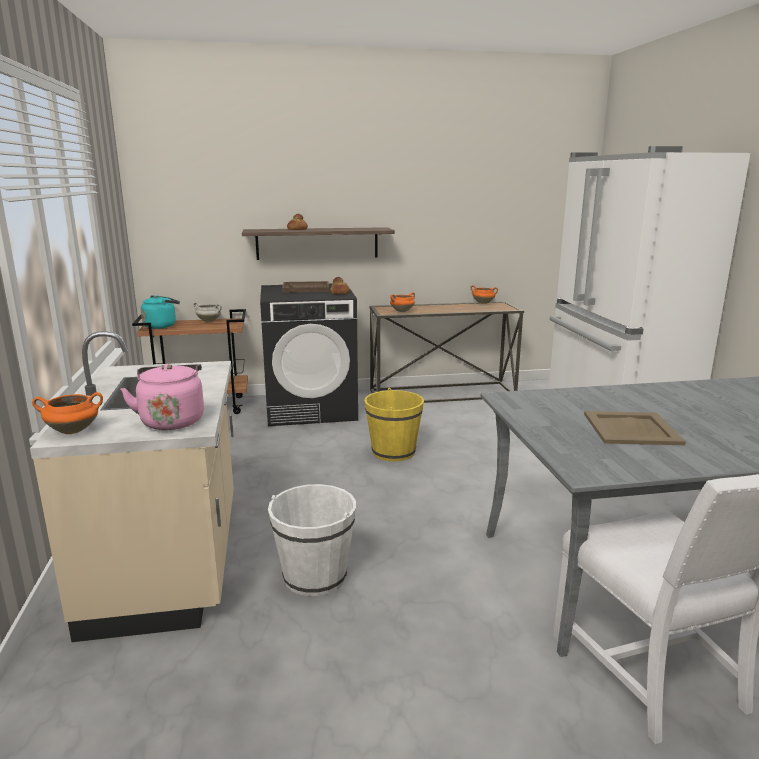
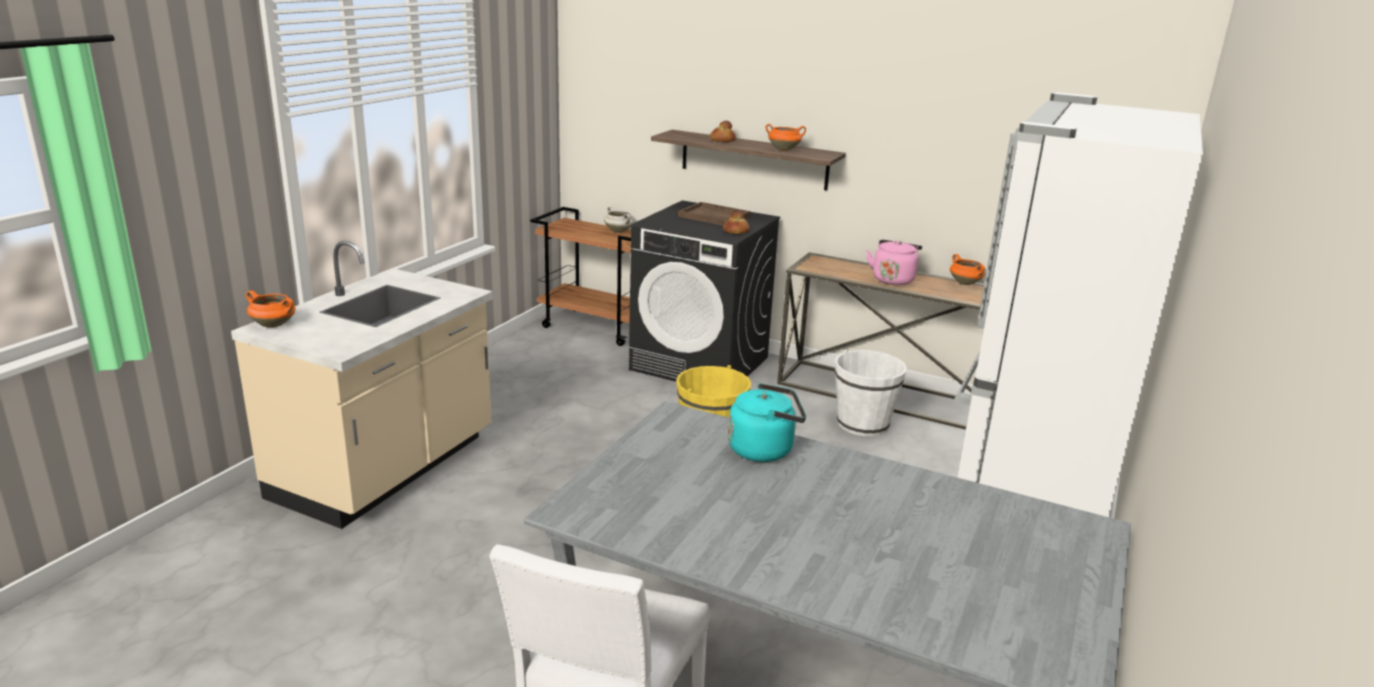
camera: 35 degrees right, 5 degrees up
pink kettle [120,364,204,430] -> pink kettle moved to [866,240,922,285]
turquoise kettle [141,295,180,329] -> turquoise kettle moved to [728,383,806,462]
white bucket [268,484,356,596] -> white bucket moved to [835,349,907,436]
orange cooking pot [390,292,415,312] -> orange cooking pot moved to [765,124,806,151]
beige tray [584,411,686,445] -> none

